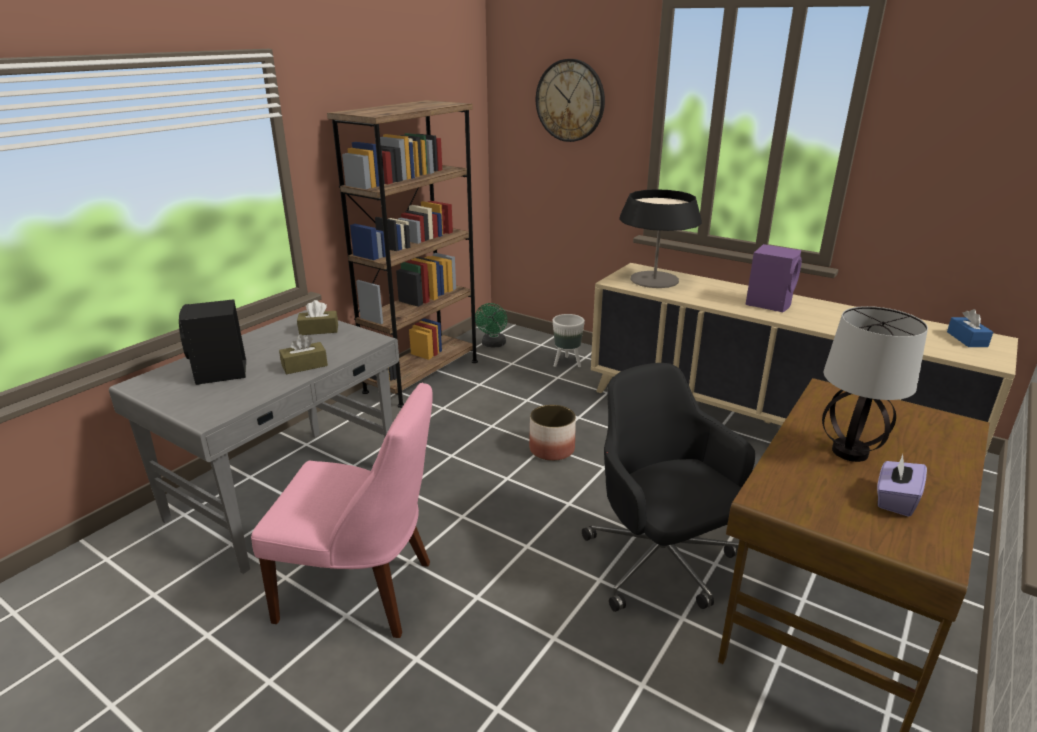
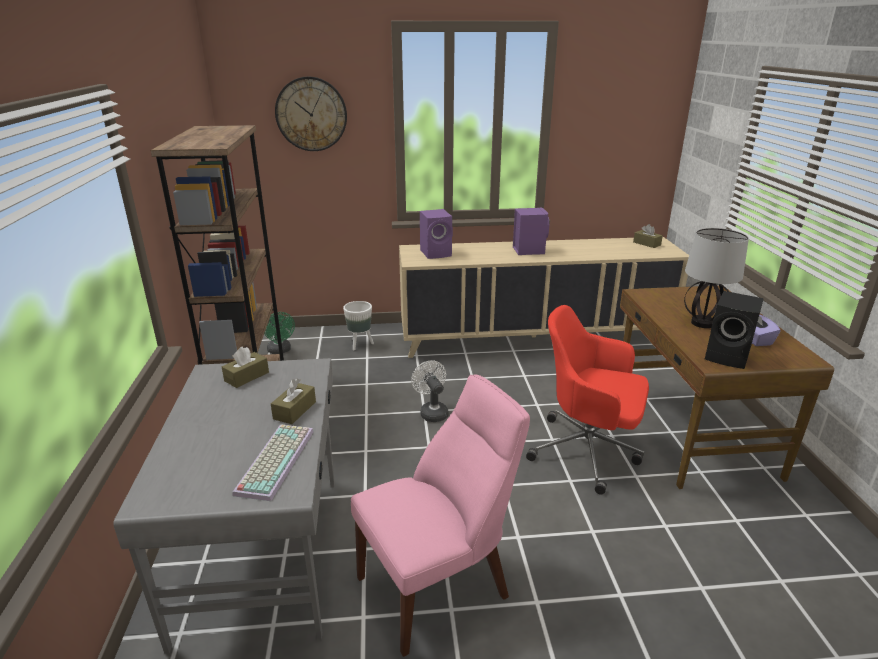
camera: 40 degrees left, 0 degrees up
black speaker [179,299,246,385] -> black speaker moved to [705,291,764,369]
planter [529,404,576,461] -> white fan [411,360,449,422]
black office chair [582,363,755,612] -> red office chair [526,305,649,495]
table lamp [619,189,702,288] -> purple speaker [420,209,453,259]
blue tissue box [947,309,993,347] -> brown tissue box [633,224,663,248]
none -> keyboard [233,425,314,501]

